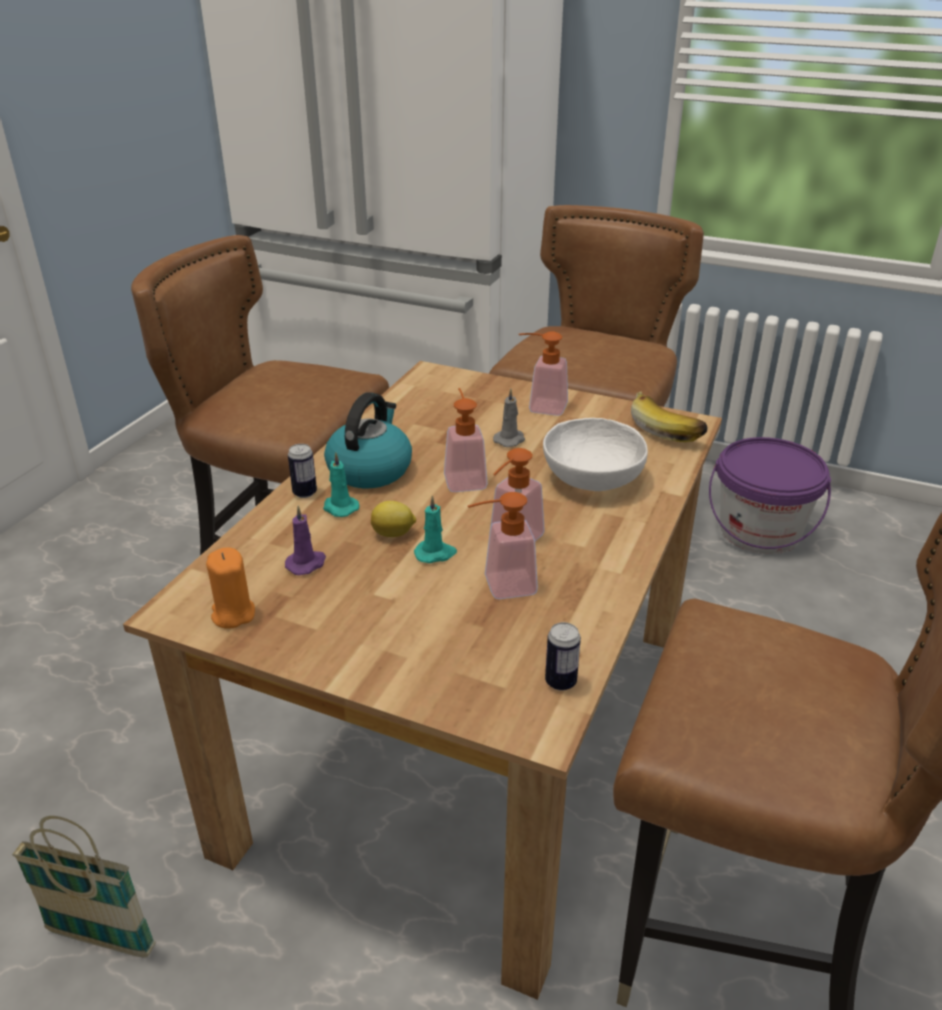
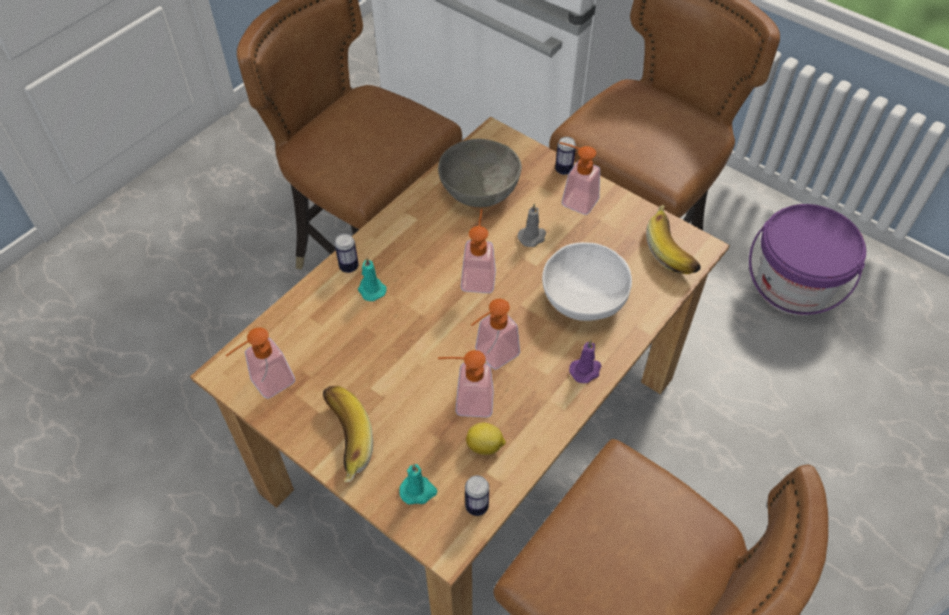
camera: 15 degrees right, 20 degrees up
basket [12,816,156,958] -> none
orange candle [206,548,255,629] -> soap dispenser [225,327,295,399]
purple candle [285,506,326,575] -> purple candle moved to [569,340,601,383]
kettle [324,392,412,488] -> none
lemon [371,501,416,537] -> lemon moved to [466,423,506,455]
turquoise candle [414,495,457,563] -> turquoise candle moved to [399,464,438,505]
none -> banana [323,386,373,482]
none -> grey bowl [438,139,522,207]
none -> can [555,137,576,175]

